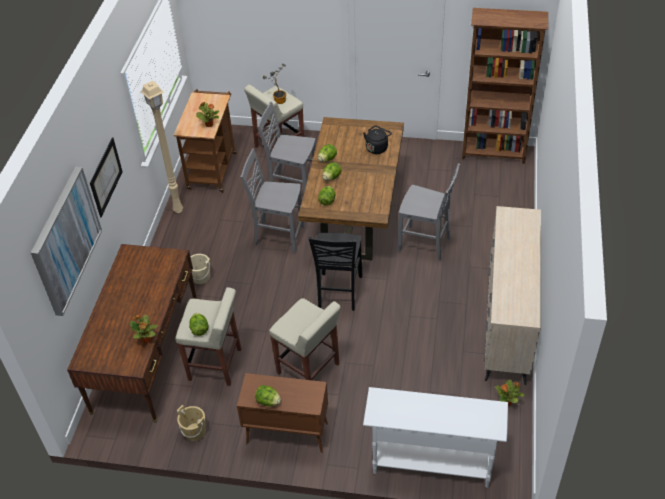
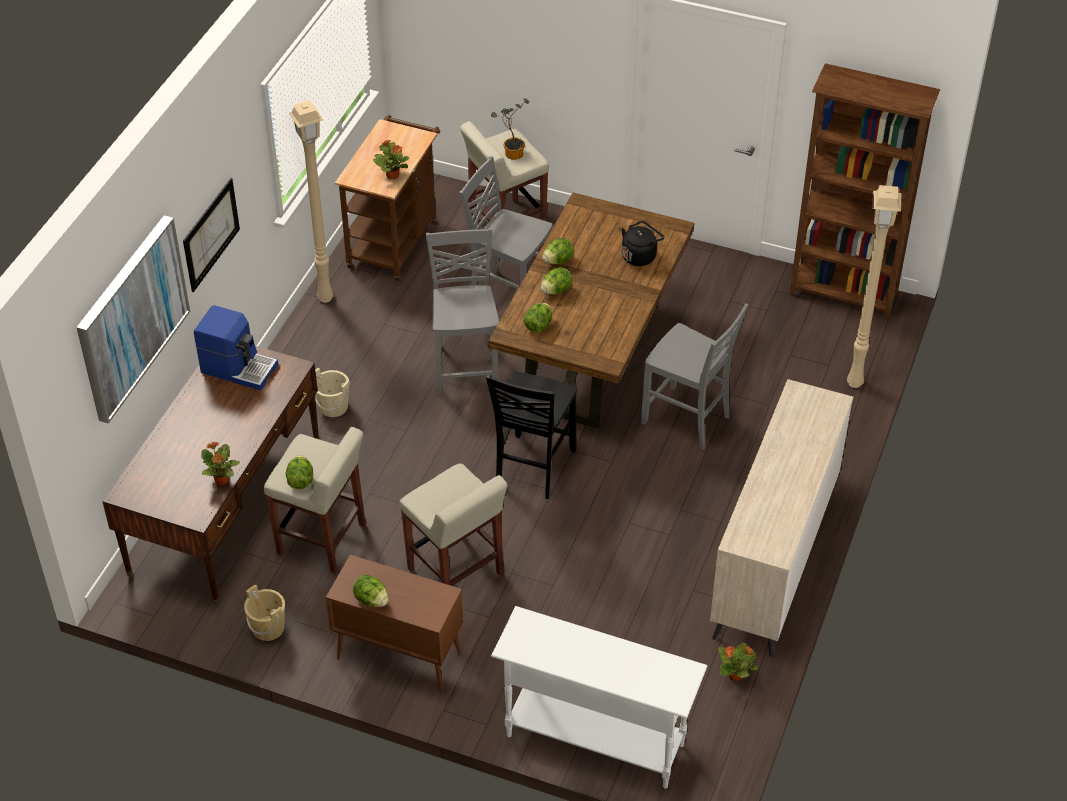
camera: 10 degrees right, 0 degrees up
grey chair [240,148,305,254] -> grey chair turned 60 degrees clockwise [425,228,499,394]
none -> coffee machine [194,305,278,390]
none -> beige floor lamp [847,185,901,388]

